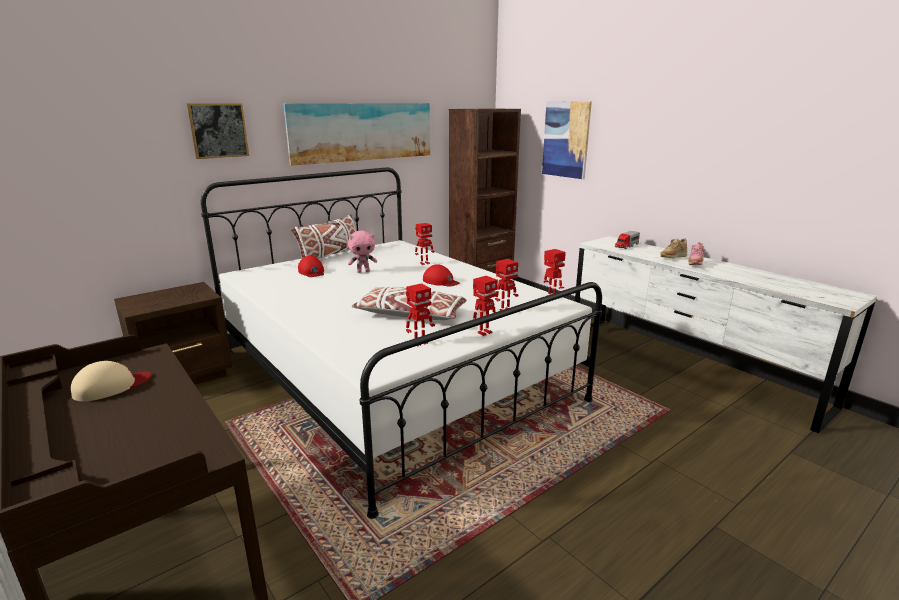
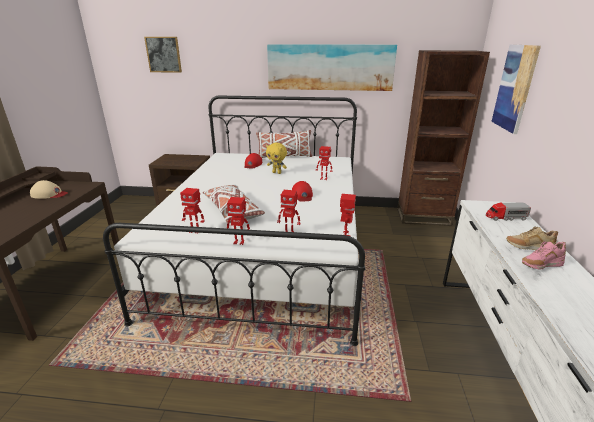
camera: 45 degrees right, 5 degrees up
picture [187,103,249,159] -> picture moved to [144,37,182,73]
pink plush toy [348,231,377,273] -> yellow plush toy [266,143,287,174]

